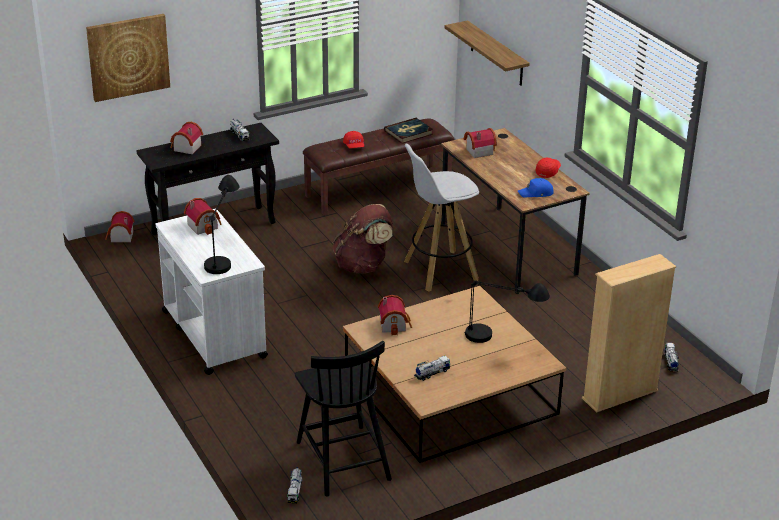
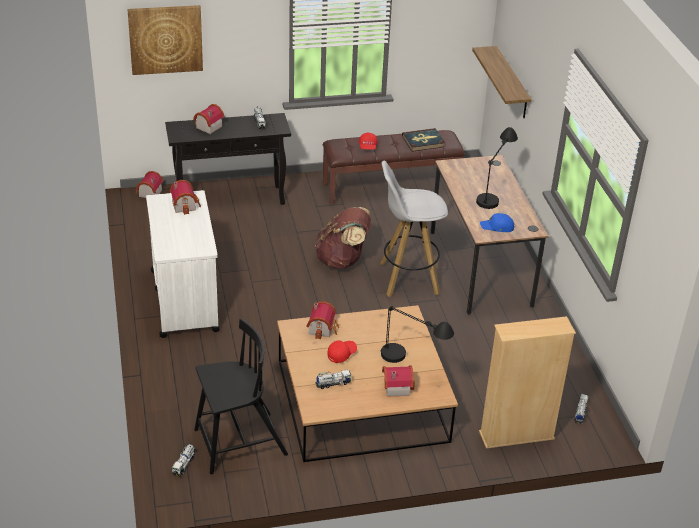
camera: 15 degrees right, 5 degrees up
black table lamp [204,175,240,274] -> black table lamp moved to [476,127,518,209]
black chair [295,341,392,497] -> black chair turned 105 degrees counterclockwise [194,319,288,474]
toy house [464,128,497,158] -> toy house moved to [382,365,415,397]
red cap [535,158,561,178] -> red cap moved to [327,340,357,363]

